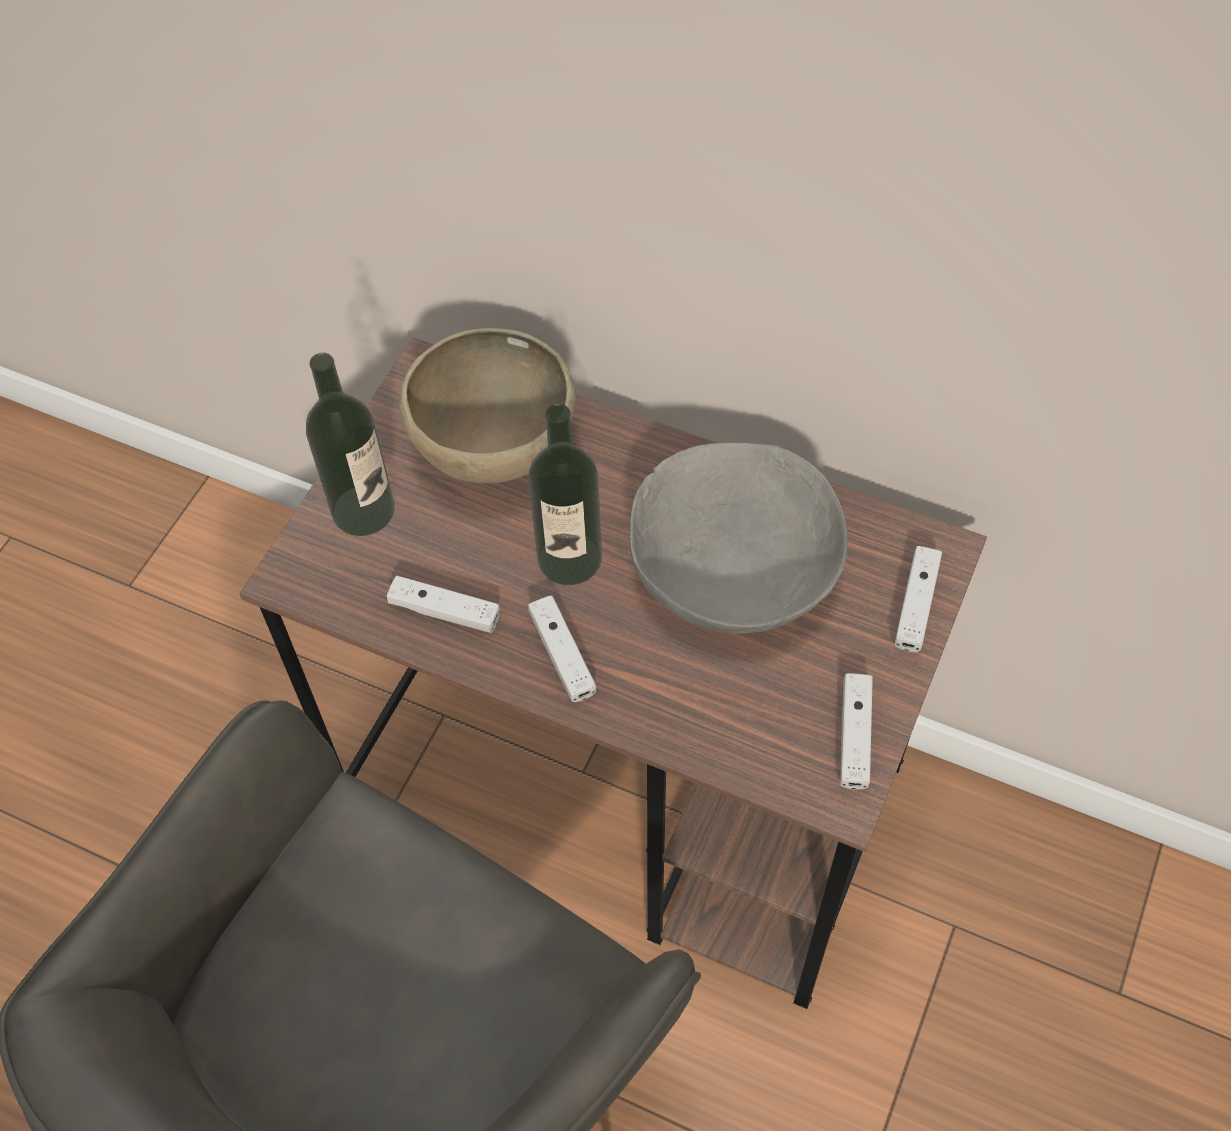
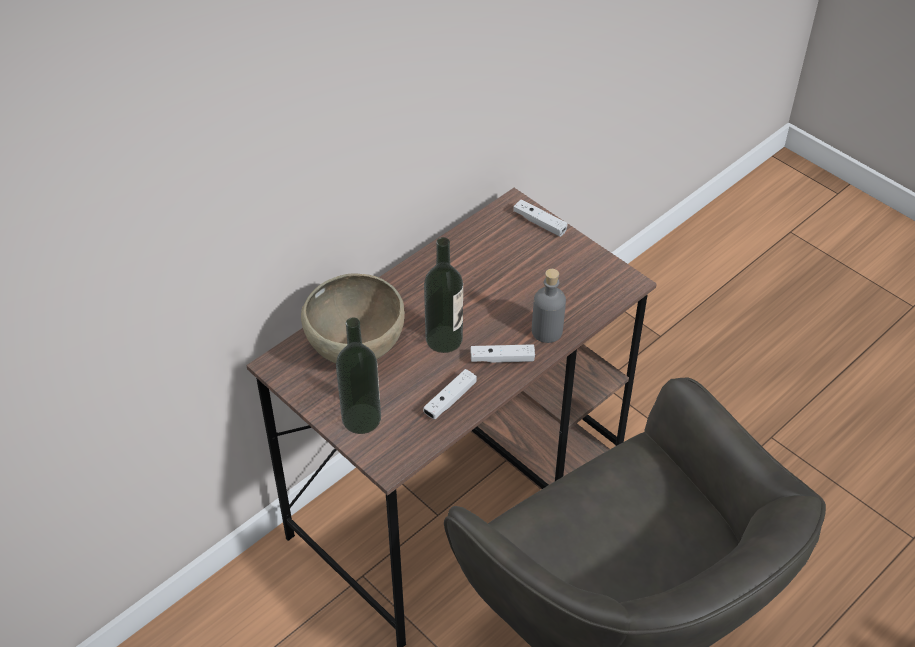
camera: 70 degrees left, 10 degrees down
grey bowl [629,443,848,633] -> none
white game controller [840,673,873,790] -> none
none -> grey bottle [532,269,566,343]

